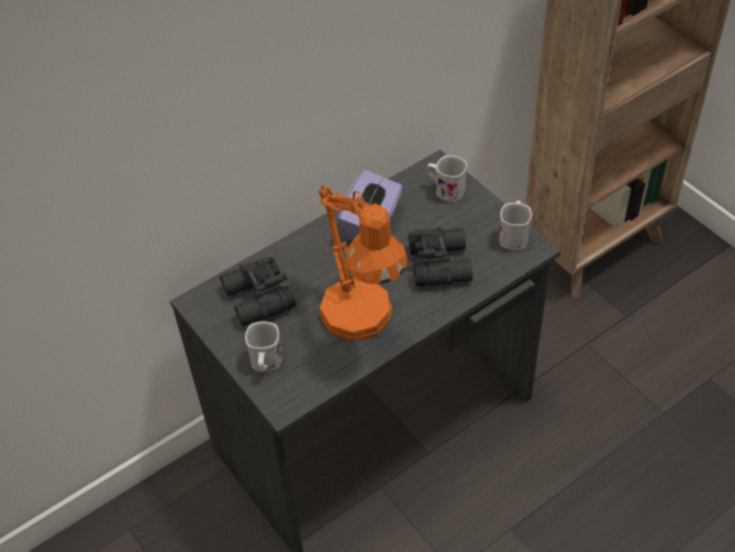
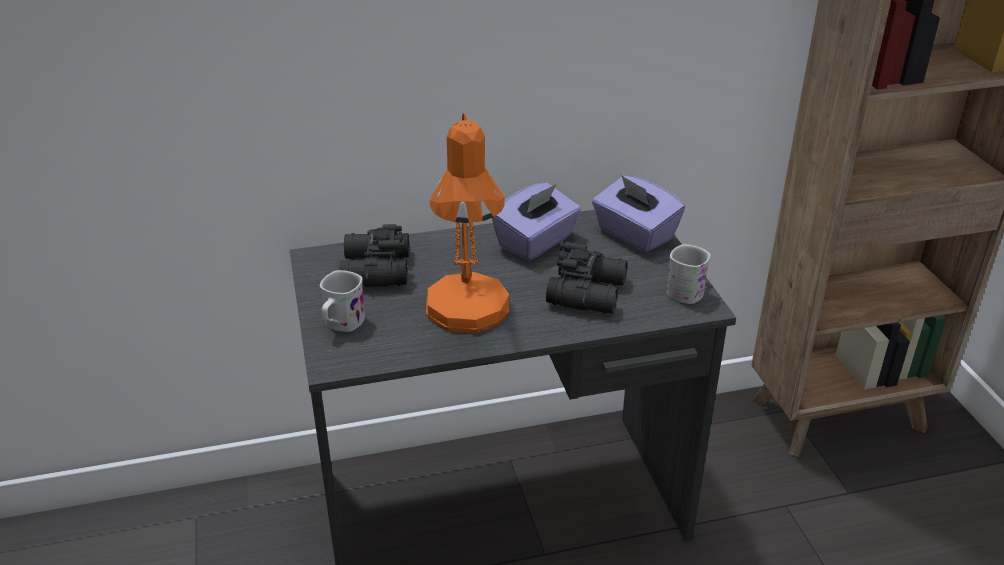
camera: 20 degrees right, 15 degrees down
white mug [427,155,467,202] -> purple tissue box [592,175,685,252]

